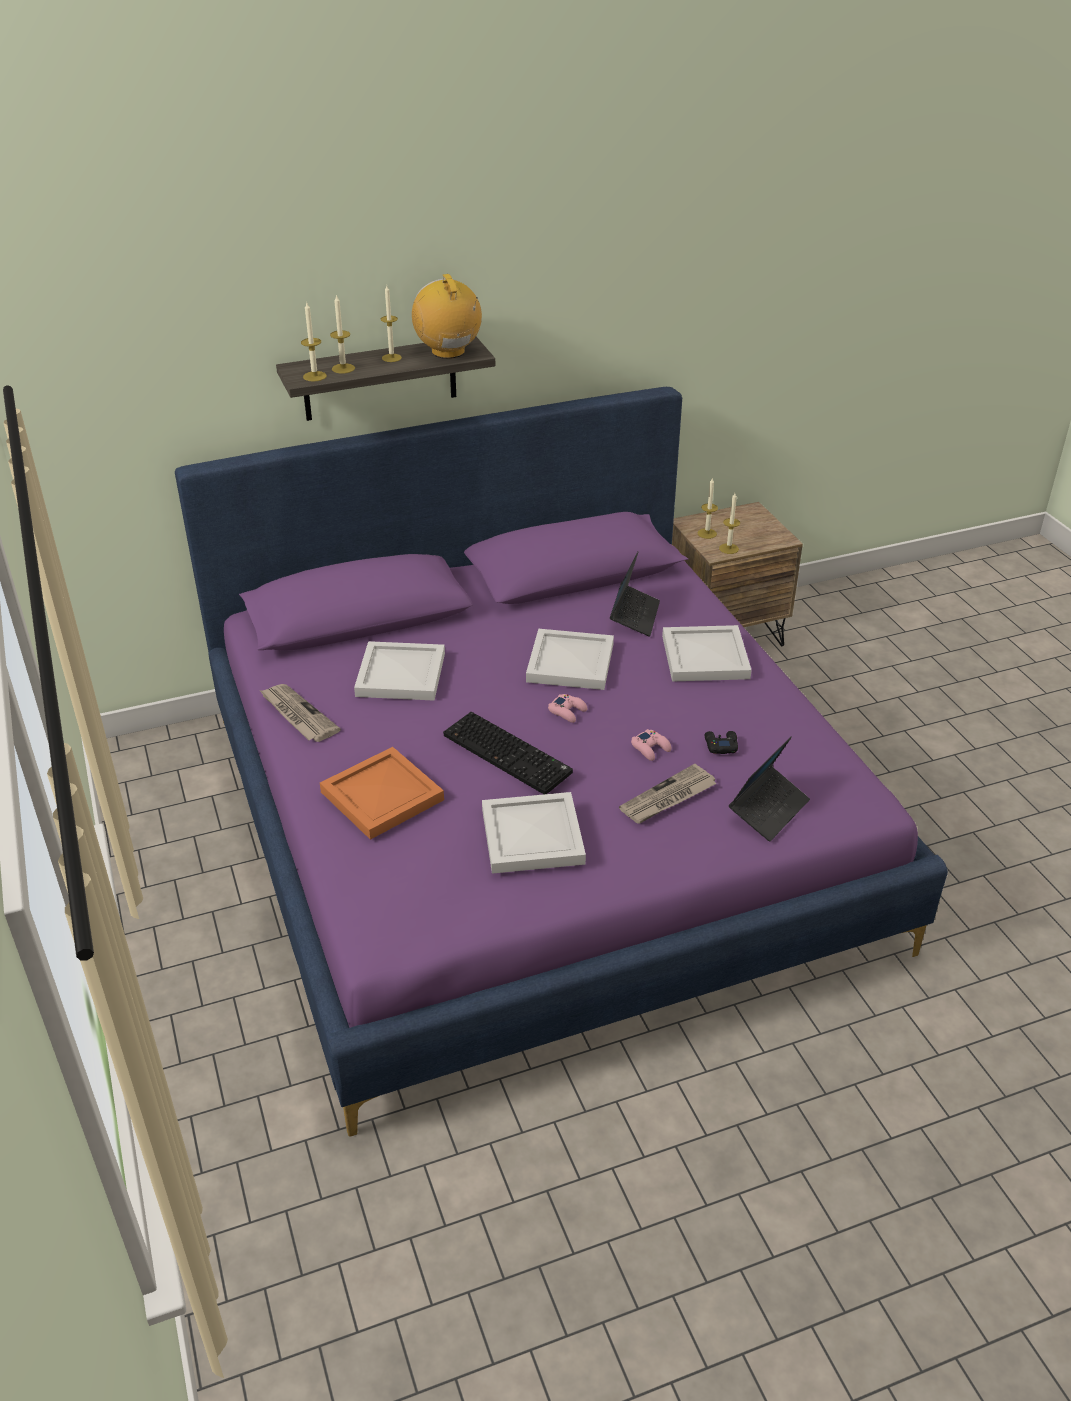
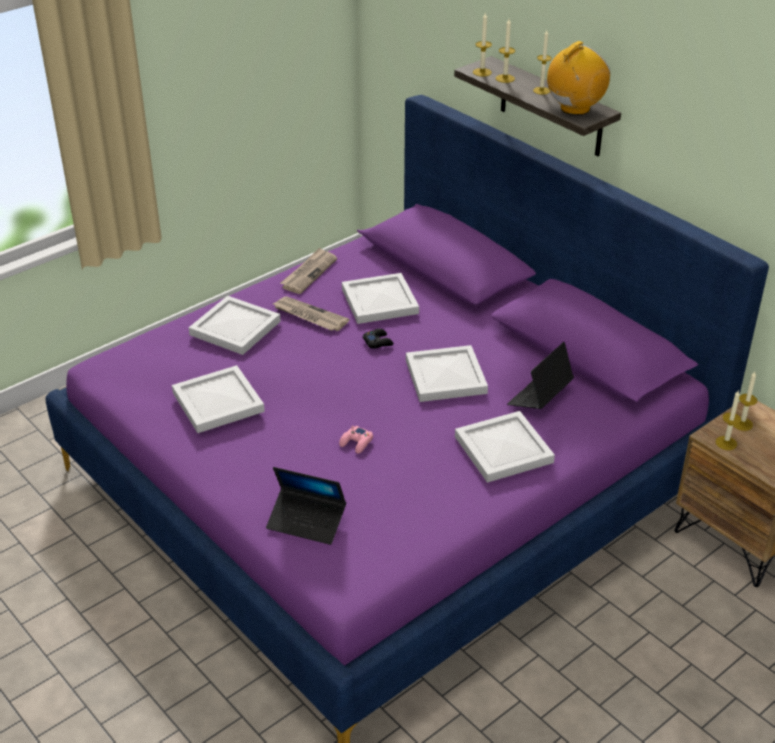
camera: 70 degrees right, 0 degrees up
orange tray [320,747,444,840] -> white tray [189,296,281,355]
keyboard [443,712,573,794] -> none
pink game controller [548,694,587,723] -> none
laptop [610,552,660,637] -> laptop turned 135 degrees clockwise [507,342,574,409]
newspaper [619,764,717,824] -> newspaper moved to [272,296,349,331]
black game controller [704,731,738,754] -> black game controller moved to [363,328,393,349]

